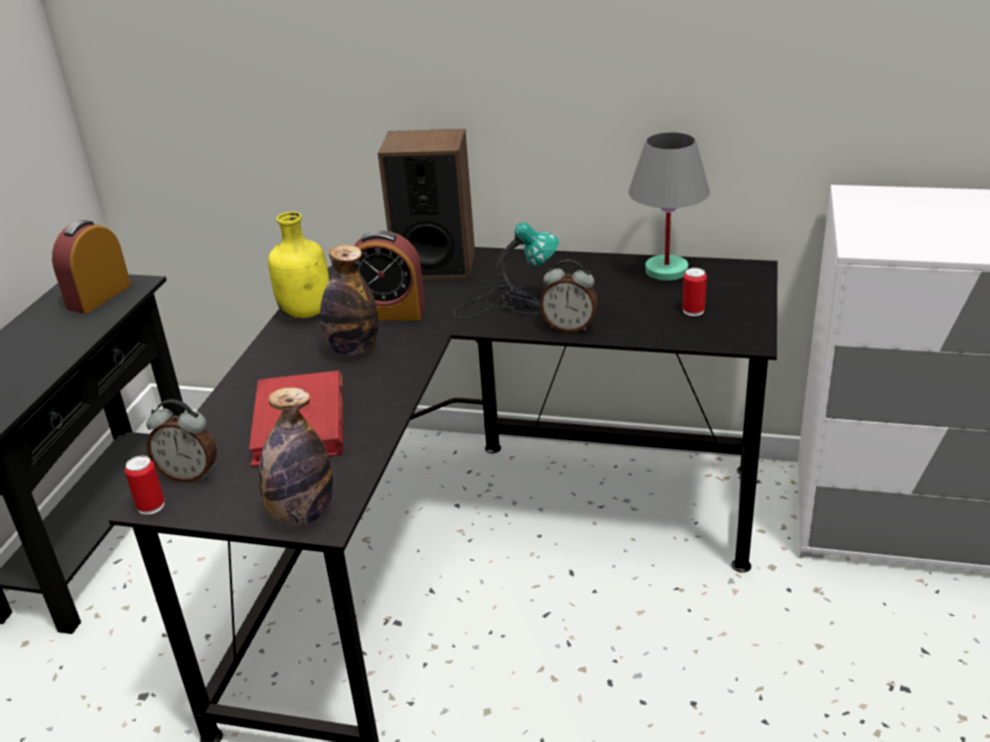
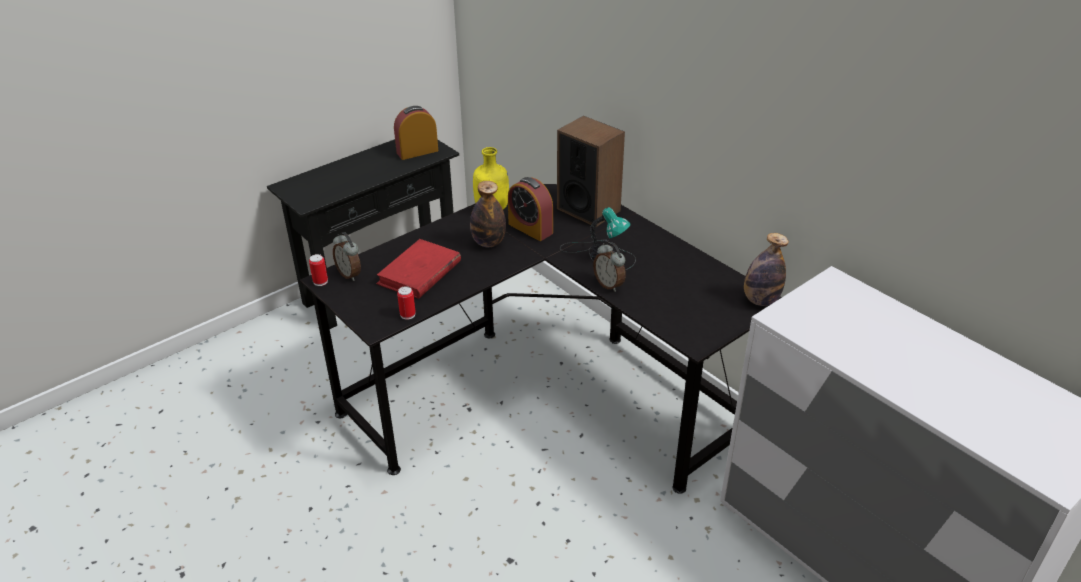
camera: 35 degrees right, 5 degrees up
bottle [259,387,333,526] -> bottle moved to [744,233,789,306]
grey table lamp [629,132,710,281] -> none
can [682,268,707,316] -> can moved to [397,286,416,320]

